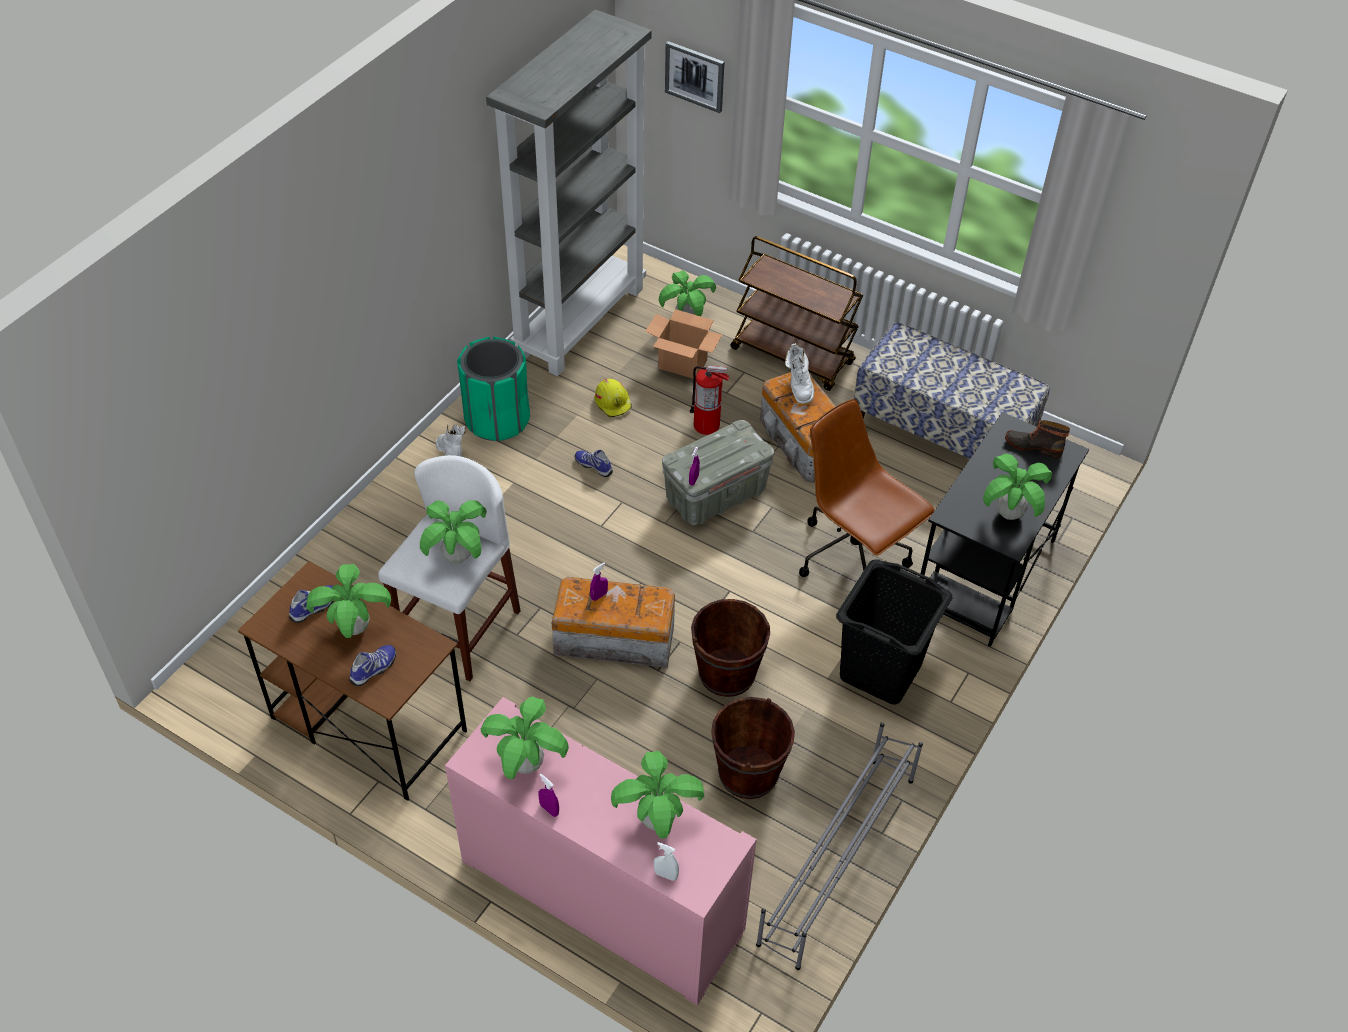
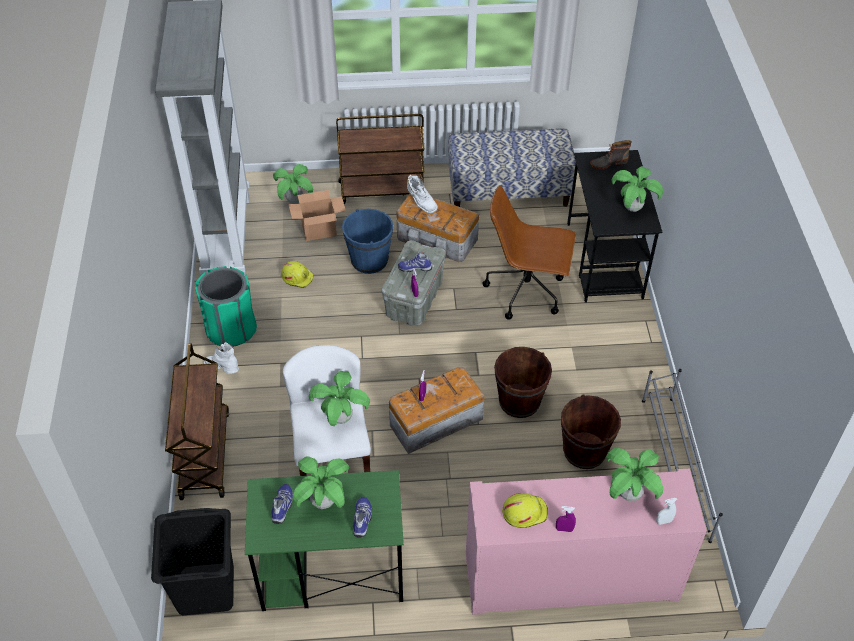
camera: 35 degrees left, 0 degrees up
brown desk [238,561,467,801] -> green desk [245,470,404,611]
potted plant [481,696,569,779] -> yellow hard hat [502,493,548,528]
shoe [575,450,613,477] -> shoe moved to [398,253,432,272]
picture [665,41,724,113] -> none
fire extinguisher [689,365,730,435] -> blue bucket [342,209,394,274]
black laundry basket [836,559,952,705] -> black laundry basket moved to [151,508,234,616]
none -> brown cart [165,343,229,500]

